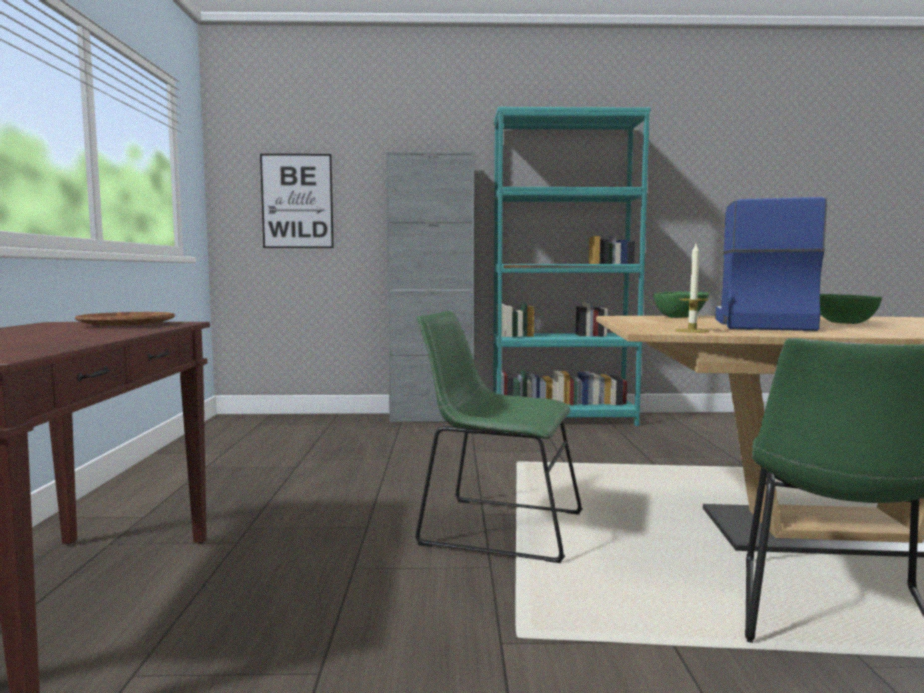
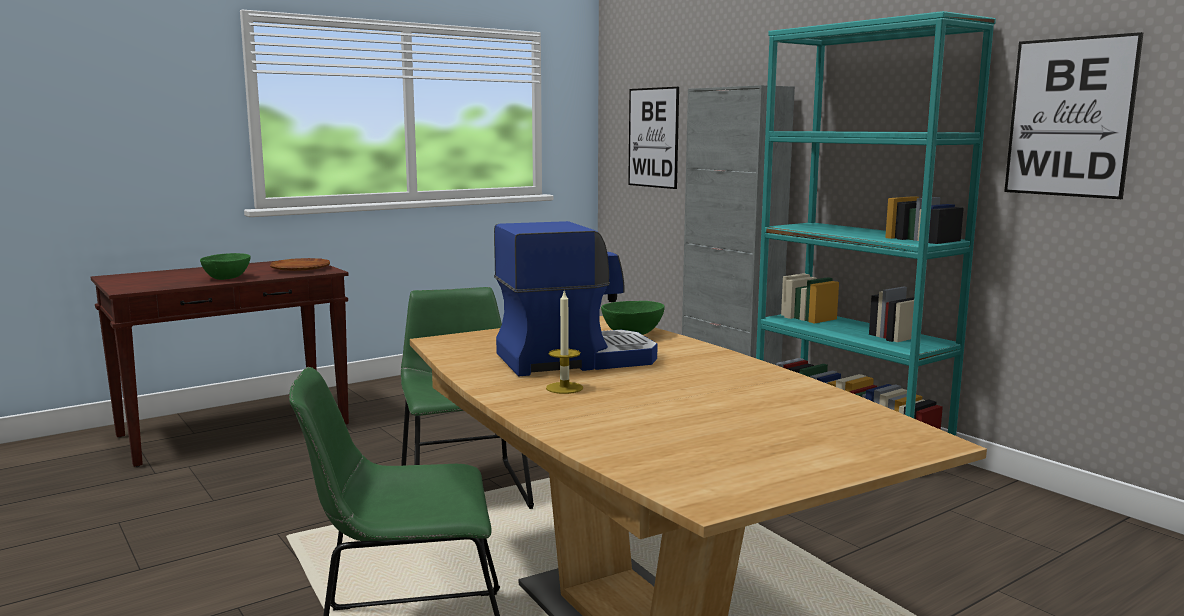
camera: 55 degrees right, 5 degrees up
candle [675,244,710,333] -> candle moved to [546,289,583,394]
green bowl [820,294,882,324] -> green bowl moved to [200,253,250,280]
none -> picture [1004,32,1144,199]

